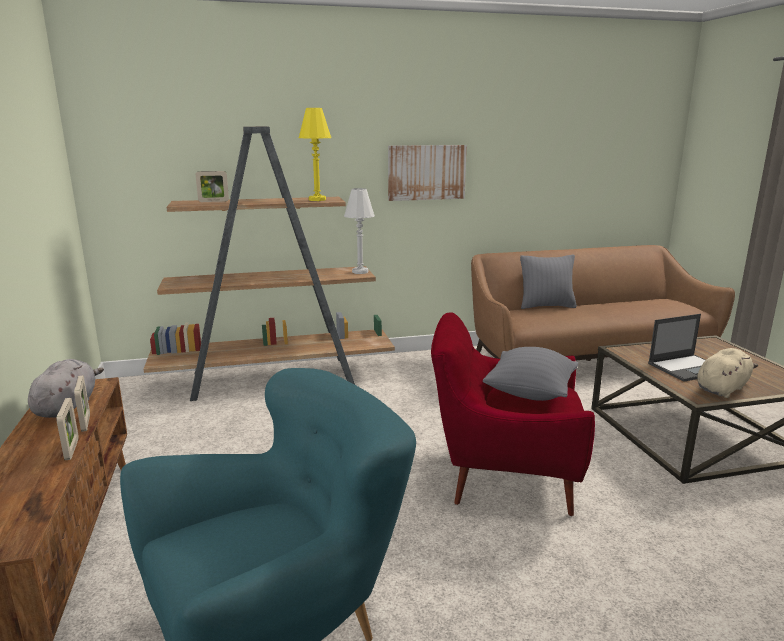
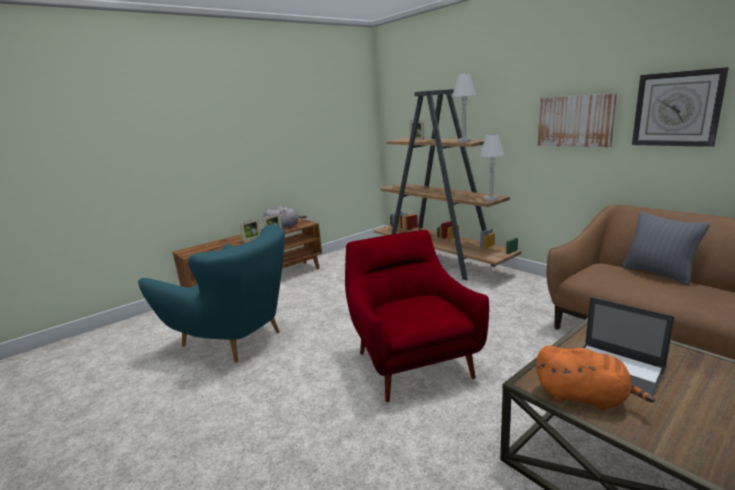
camera: 65 degrees right, 0 degrees up
yellow table lamp [299,108,331,201] -> white table lamp [452,74,476,142]
grey pillow [483,347,578,401] -> none
beige plush toy [697,348,758,398] -> orange plush toy [536,345,655,410]
none -> wall clock [632,67,729,147]

